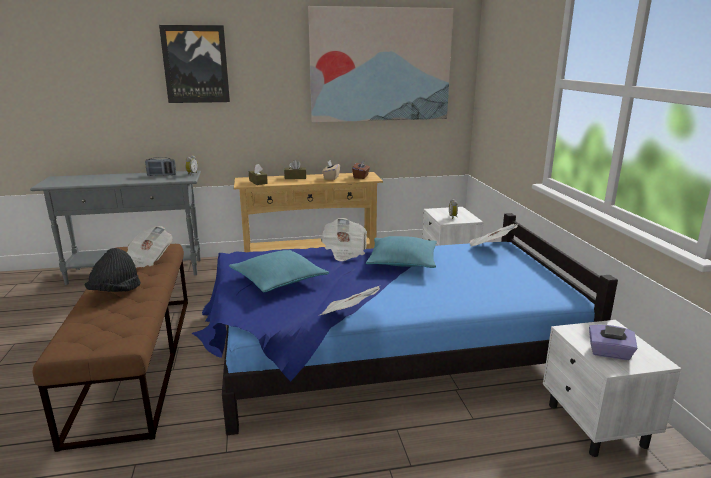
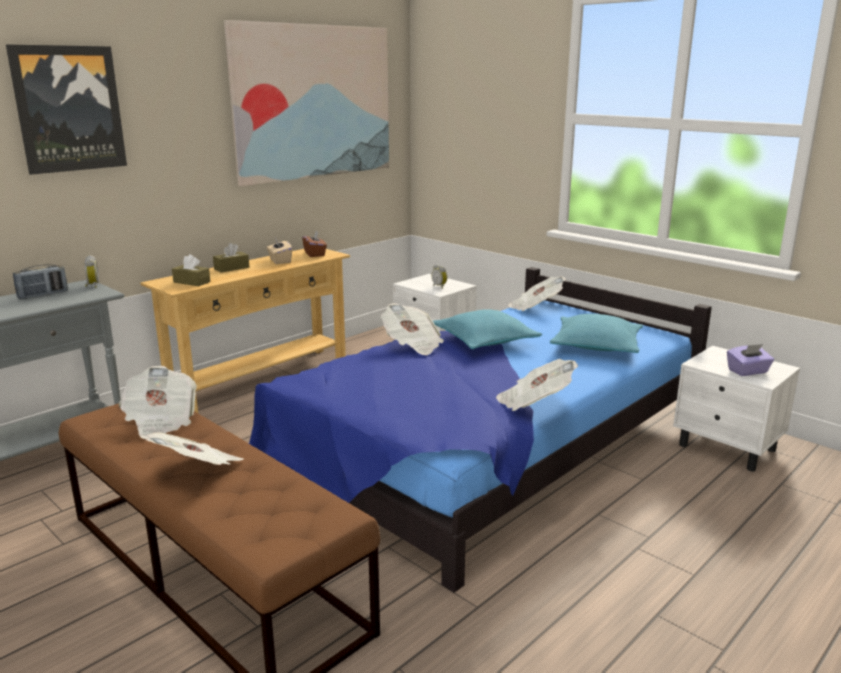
camera: 35 degrees left, 0 degrees up
black hat [84,248,141,292] -> newspaper [146,432,244,465]
turquoise pillow [229,250,329,292] -> turquoise pillow moved to [550,314,643,353]

